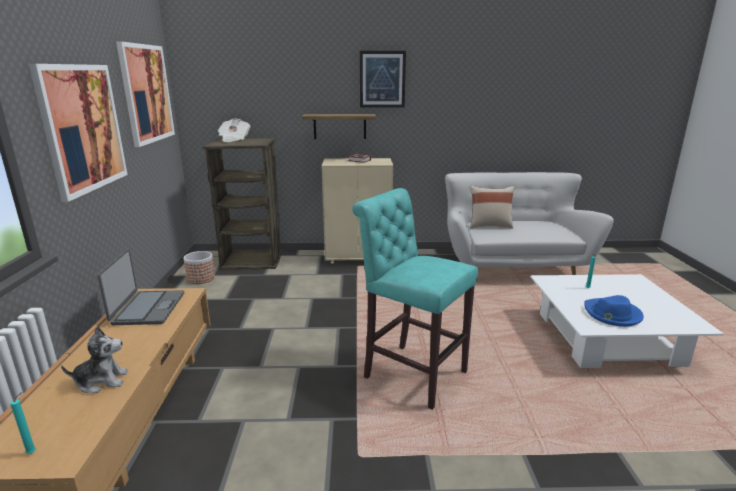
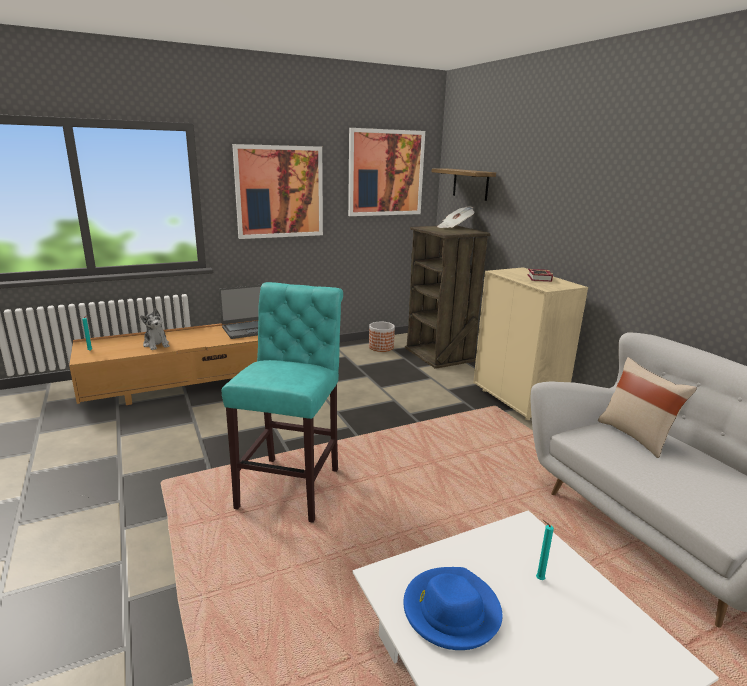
camera: 65 degrees right, 0 degrees up
shelf [302,114,376,139] -> shelf moved to [432,168,496,201]
picture [360,51,406,108] -> none

